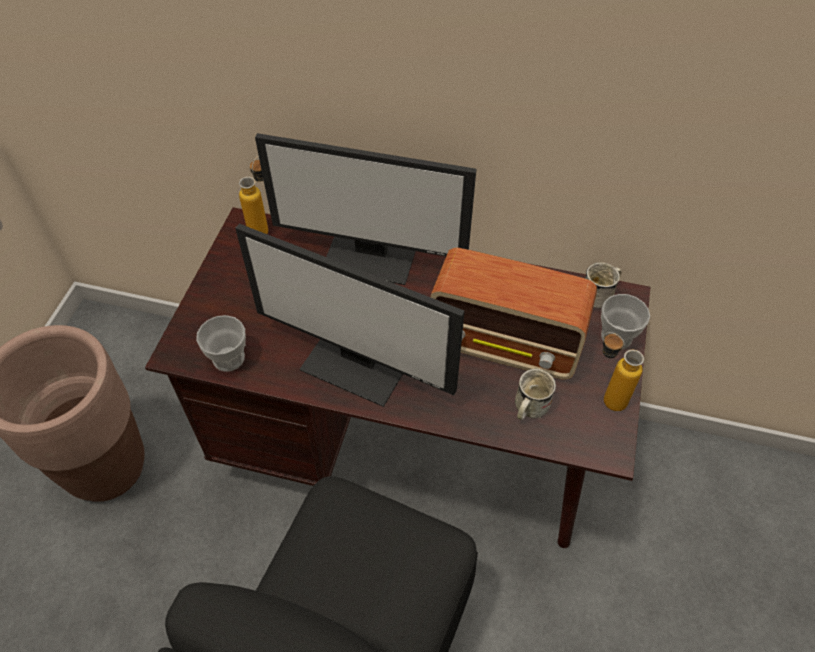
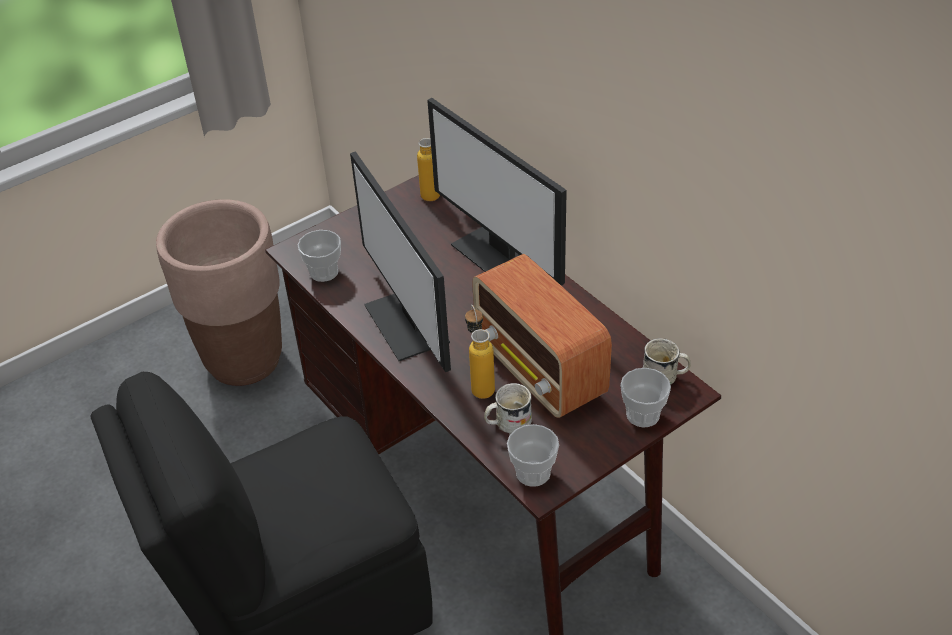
camera: 40 degrees right, 10 degrees down
bottle [602,332,644,411] -> bottle moved to [465,305,495,399]
none -> cup [507,424,559,487]

